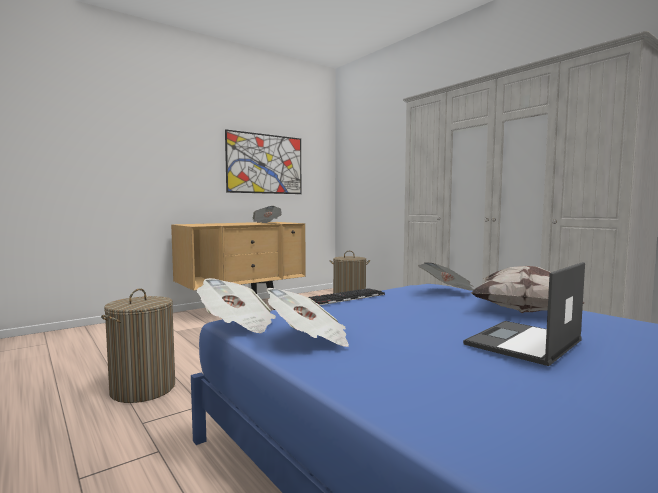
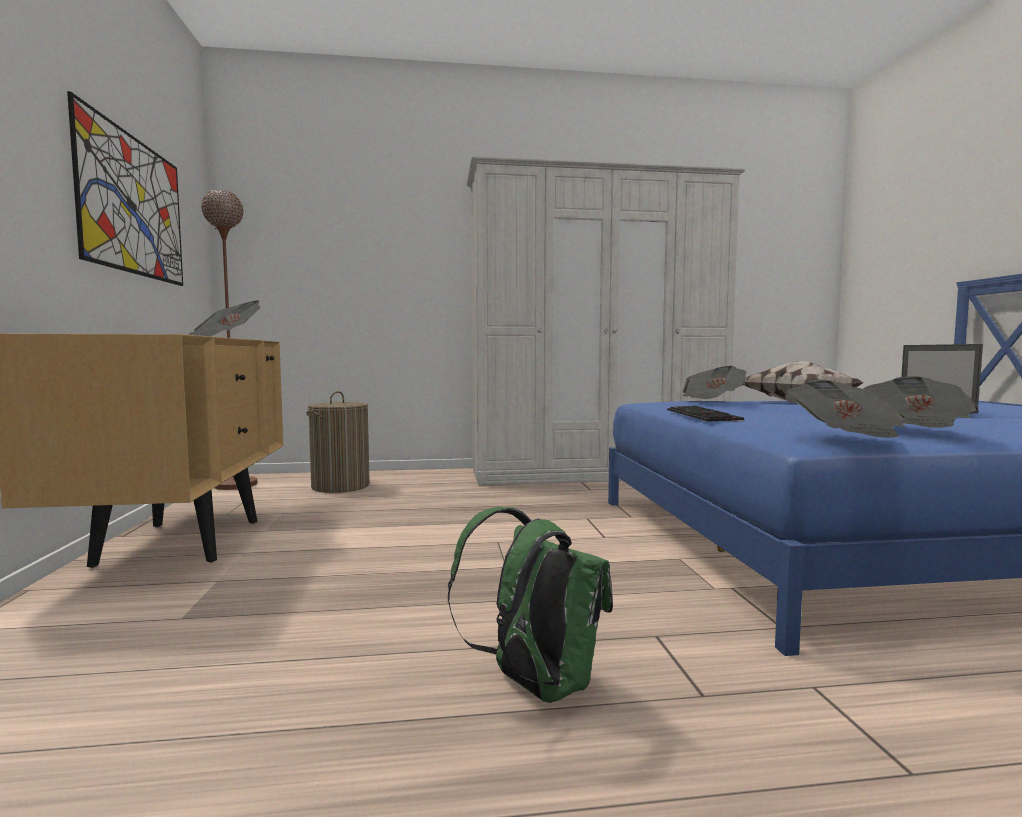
camera: 60 degrees left, 0 degrees up
laundry basket [101,288,175,403] -> green backpack [448,507,613,703]
none -> brown floor lamp [201,190,257,490]

